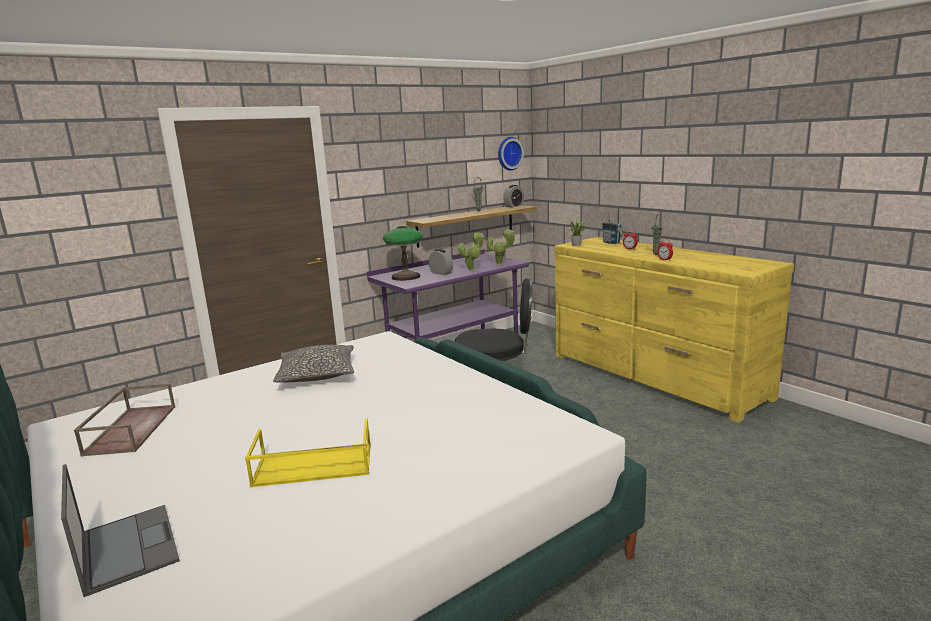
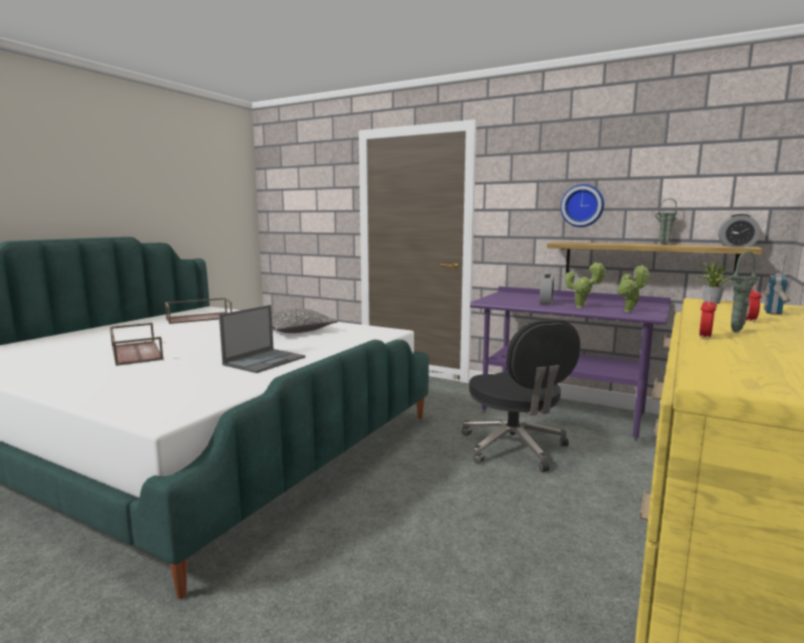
camera: 65 degrees right, 5 degrees down
laptop [61,464,180,597] -> laptop moved to [219,305,306,373]
yellow tray [245,419,371,487] -> brown tray [110,323,164,366]
table lamp [383,226,423,281] -> none
wall clock [498,137,524,171] -> wall clock moved to [560,184,604,227]

